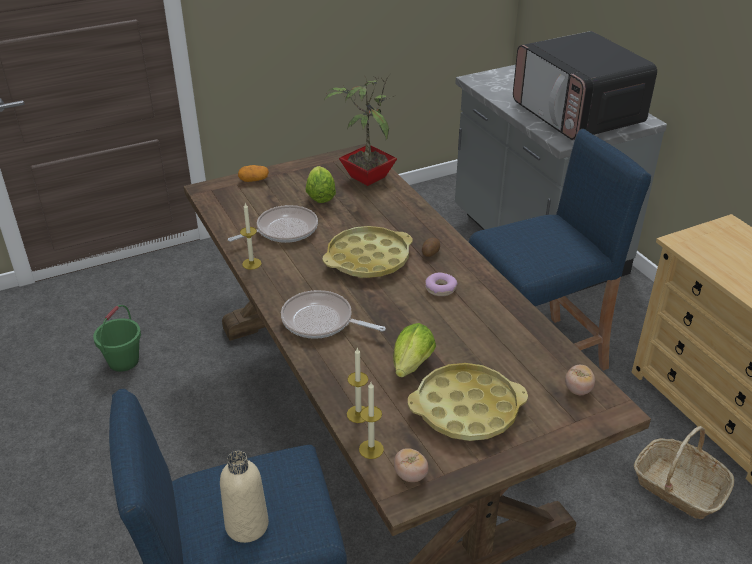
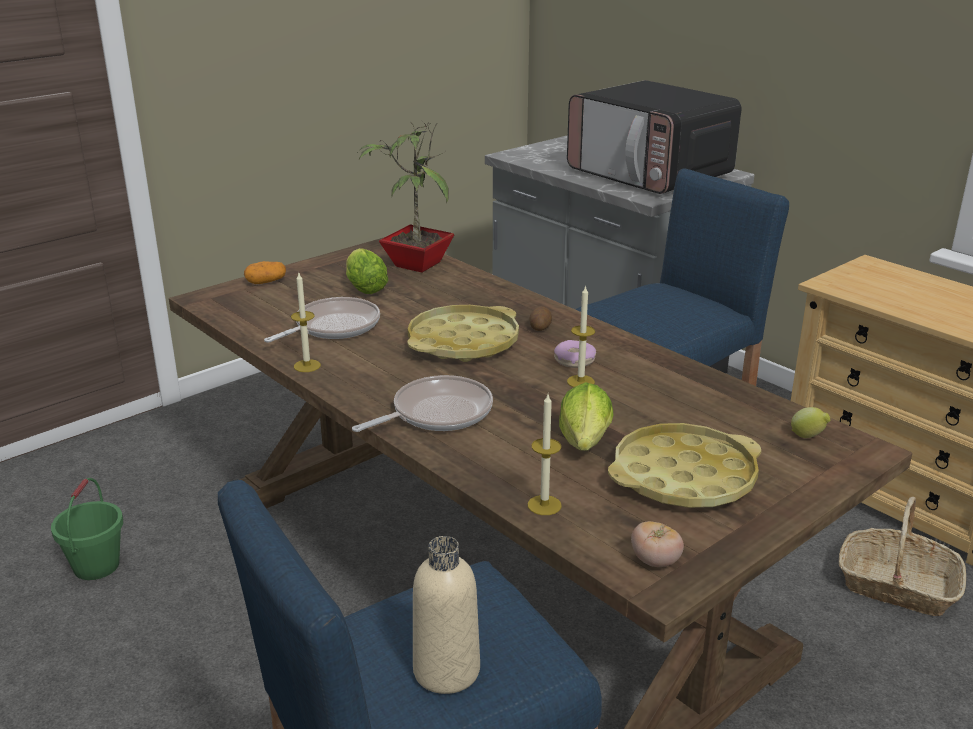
camera: 15 degrees left, 10 degrees down
frying pan [281,290,386,339] -> frying pan turned 135 degrees clockwise [352,375,493,432]
candle [359,382,384,459] -> candle moved to [567,285,595,387]
tomato [565,365,595,395] -> lemon [791,407,831,438]

